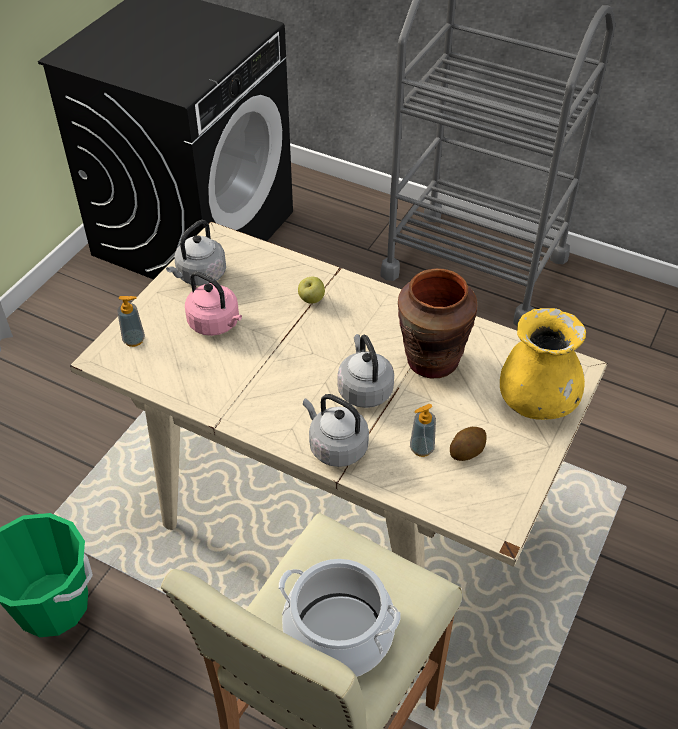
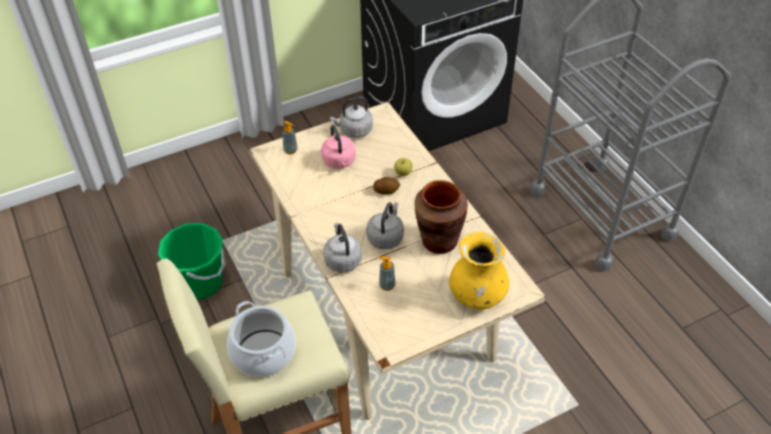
camera: 35 degrees right, 0 degrees up
potato [450,427,487,461] -> potato moved to [373,177,400,195]

